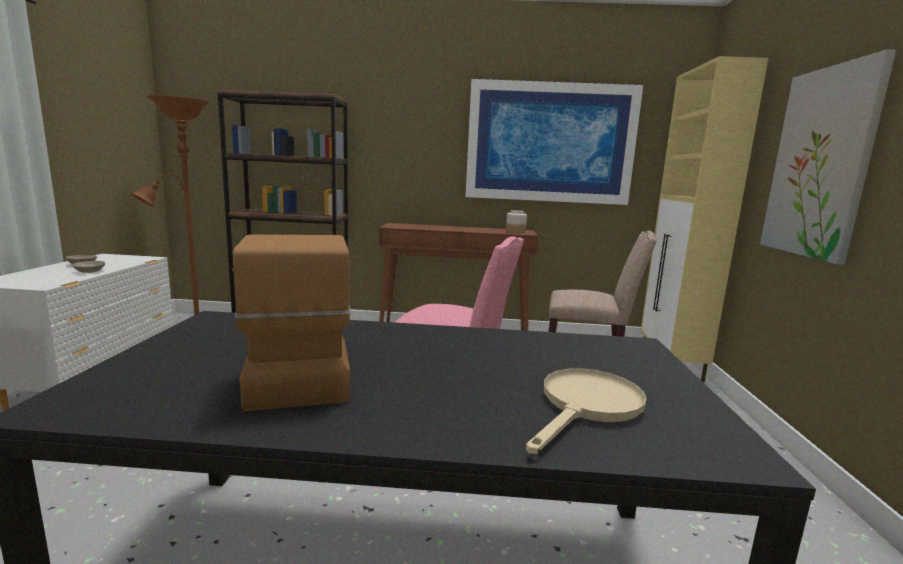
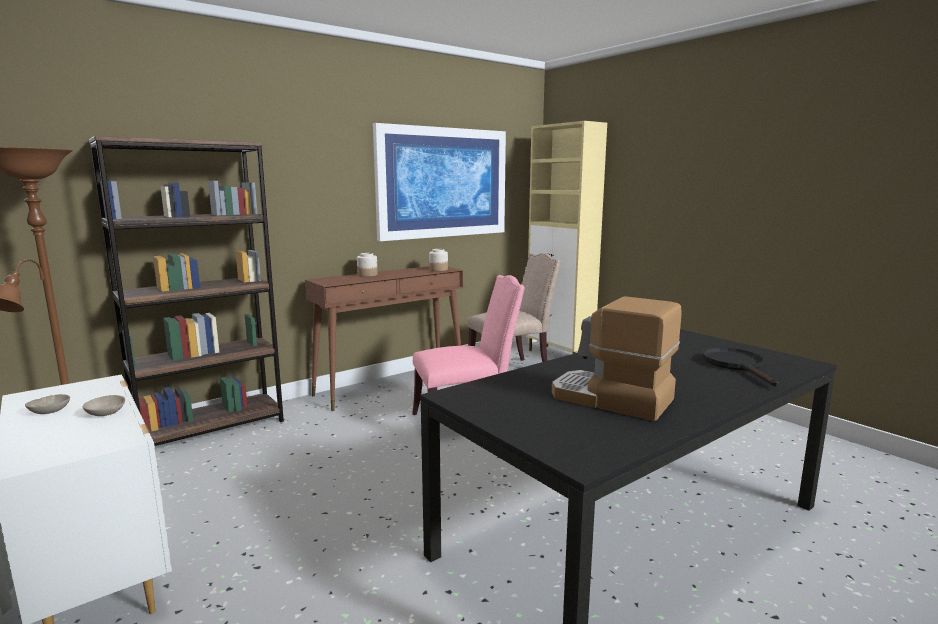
camera: 40 degrees left, 0 degrees up
beige frying pan [526,368,647,454] -> black frying pan [703,348,778,386]
picture [760,49,896,265] -> none
none -> jar [357,253,378,277]

